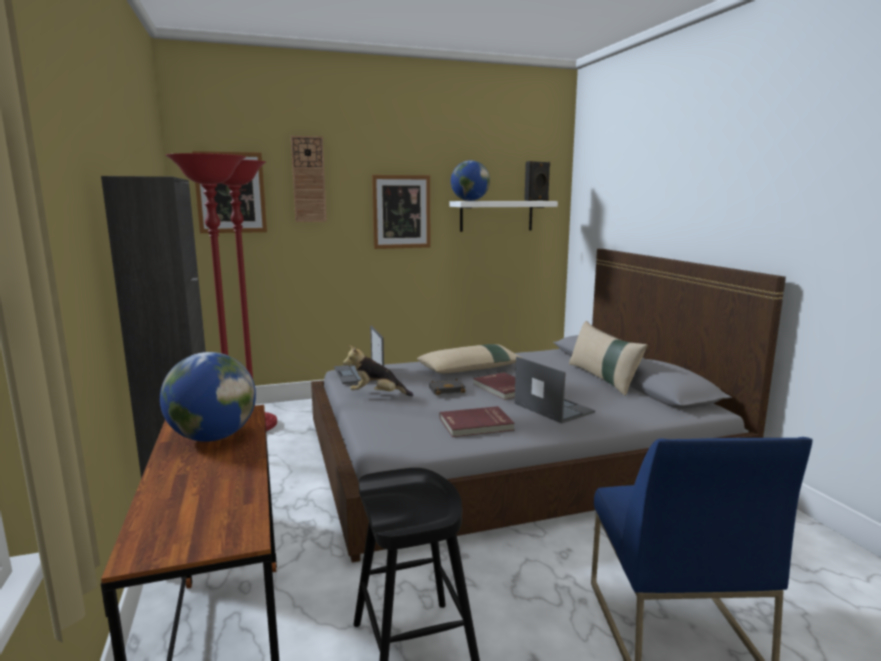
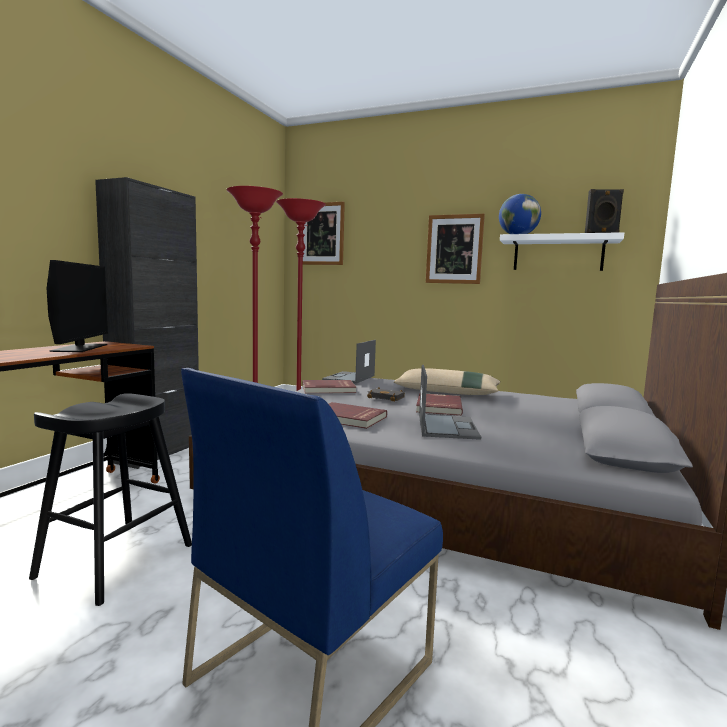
camera: 40 degrees right, 5 degrees down
globe [160,352,256,442] -> monitor [47,260,108,352]
wall clock [291,136,327,222] -> none
plush toy [343,345,413,396] -> red book [303,380,356,393]
beige pillow [569,321,647,396] -> none

